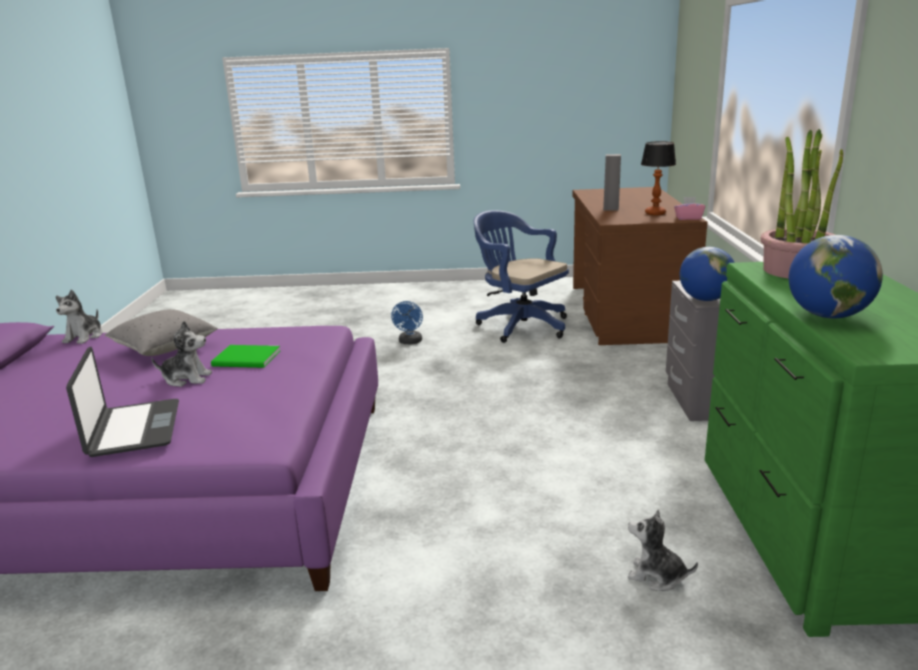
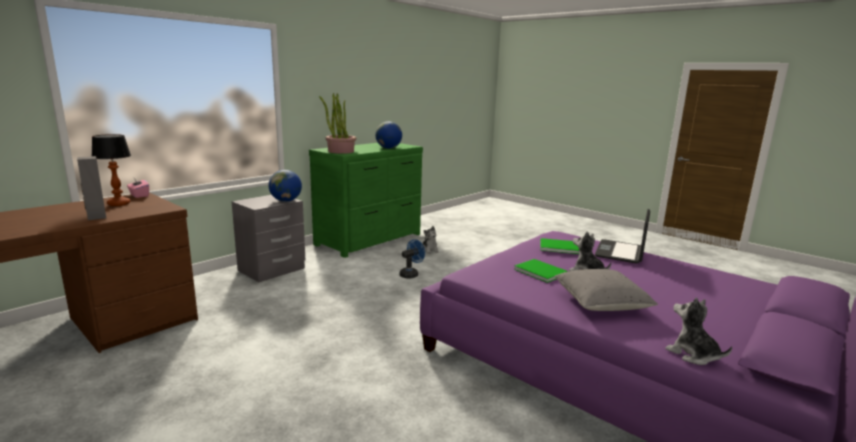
camera: 140 degrees left, 5 degrees down
plush toy [56,289,103,344] -> plush toy turned 90 degrees counterclockwise [665,297,732,365]
blue fan [391,301,423,344] -> blue fan moved to [399,239,425,279]
blue office chair [474,210,569,343] -> none
none -> green book [540,238,579,254]

